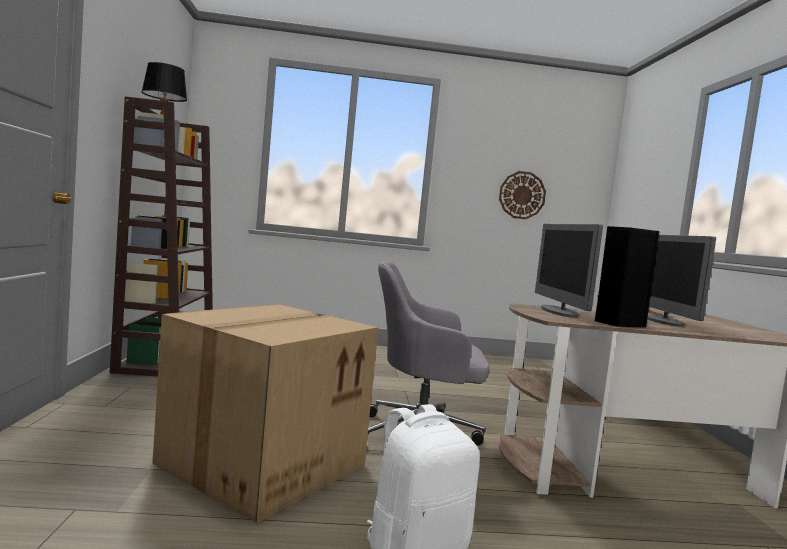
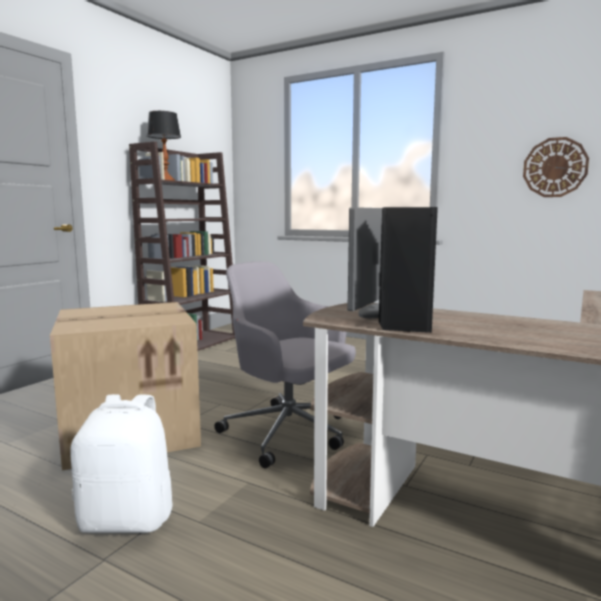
camera: 35 degrees right, 5 degrees up
monitor [647,235,716,327] -> none

